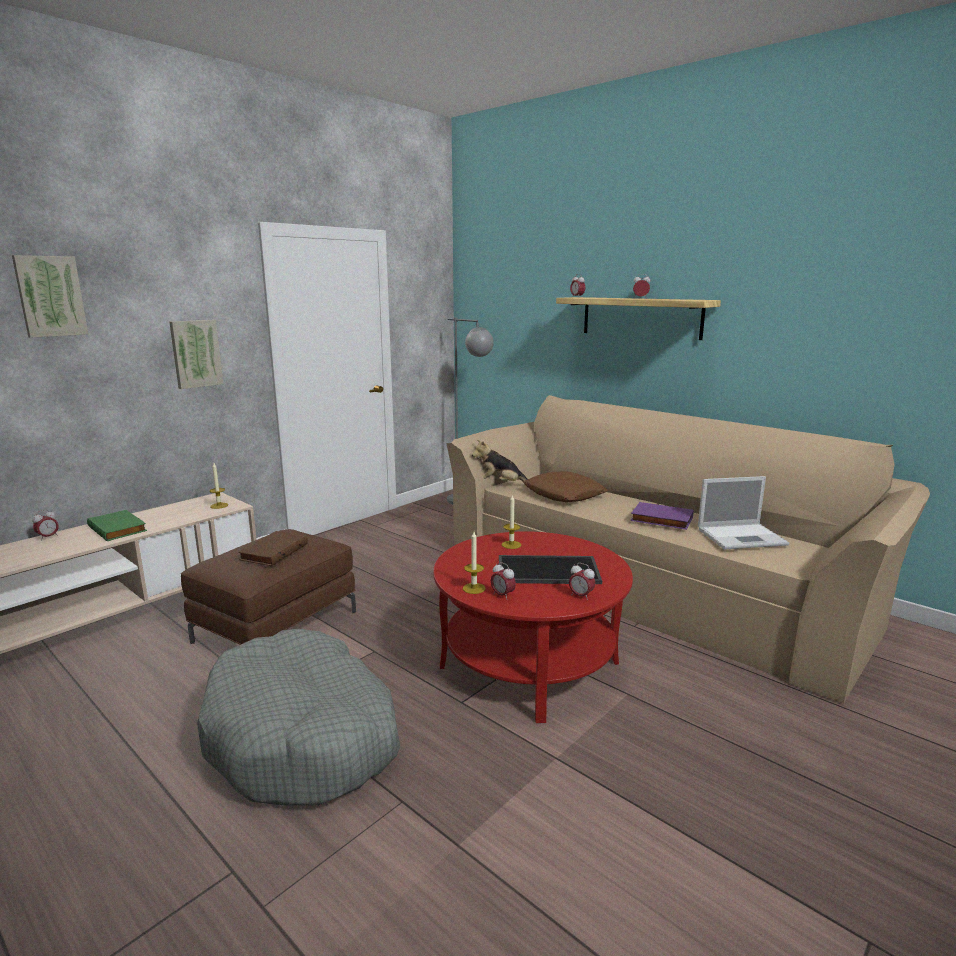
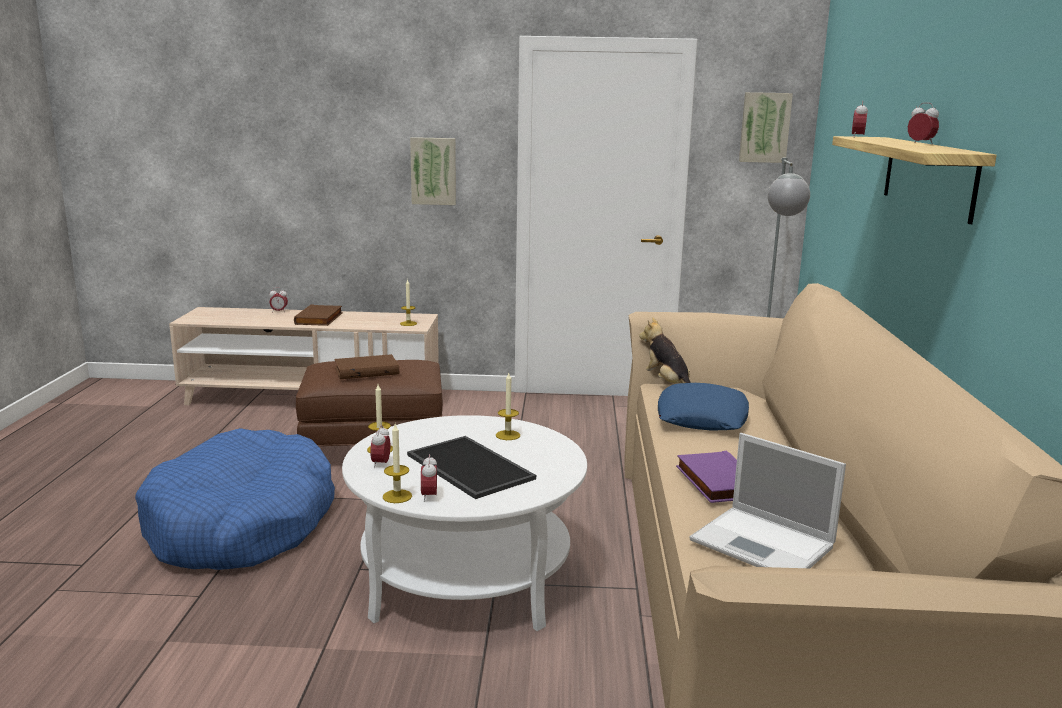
camera: 50 degrees right, 0 degrees up
picture [12,255,88,338] -> picture moved to [739,92,793,163]
green book [87,510,147,541] -> brown book [294,304,343,326]
grey dog bed [197,629,400,806] -> blue dog bed [135,428,335,570]
red coffee table [433,531,633,723] -> white coffee table [342,415,587,631]
brown pillow [523,471,608,502] -> blue pillow [658,383,749,431]
none -> candle [383,424,412,503]

